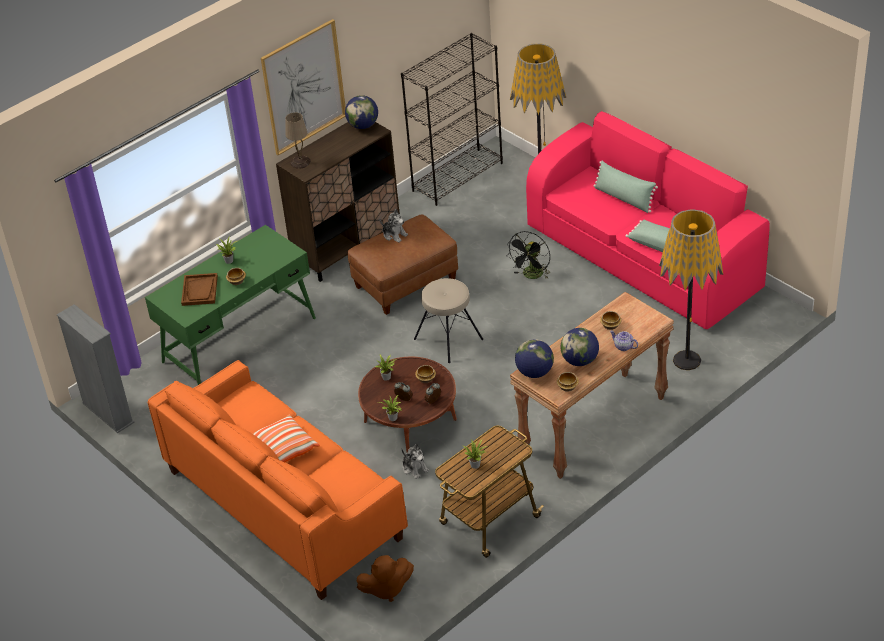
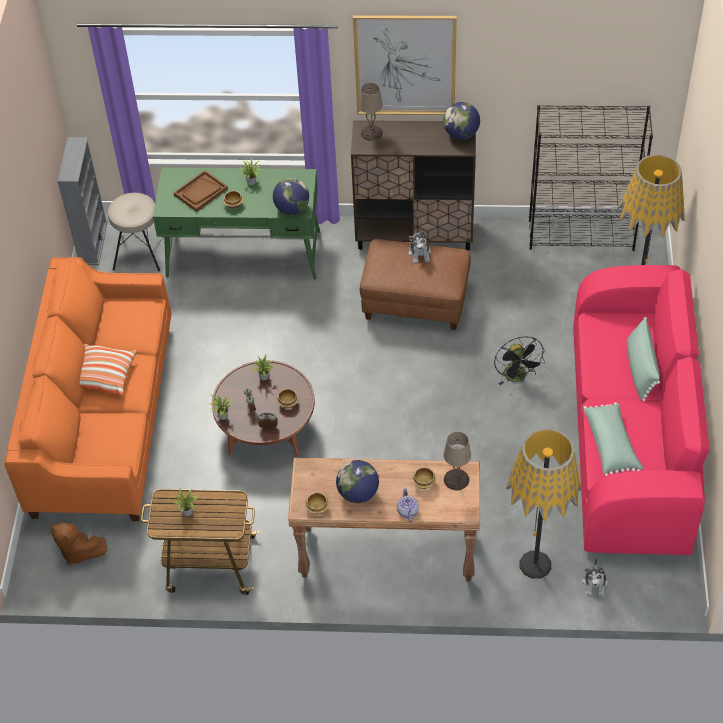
camera: 45 degrees right, 10 degrees up
plush toy [402,444,429,479] -> plush toy moved to [582,557,608,597]
beige stool [414,278,483,363] -> beige stool moved to [108,193,160,271]
black fan [507,231,551,279] -> black fan turned 90 degrees counterclockwise [494,337,545,385]
globe [515,339,554,378] -> globe moved to [273,178,309,215]
none -> beige table lamp [444,432,471,491]

